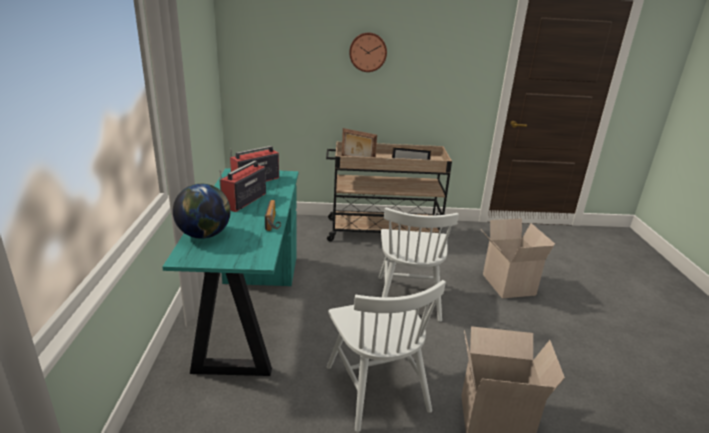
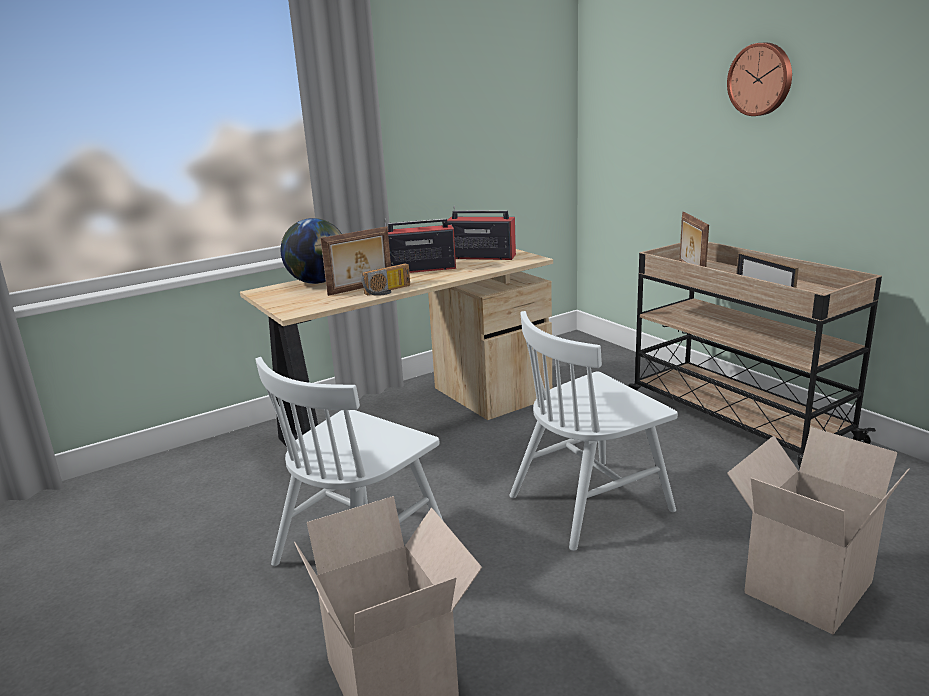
camera: 60 degrees right, 5 degrees down
turquoise desk [162,168,298,376] -> beige desk [240,249,553,447]
none -> picture frame [321,226,391,296]

